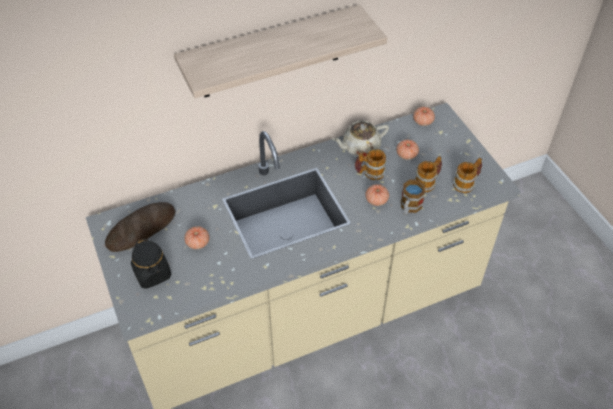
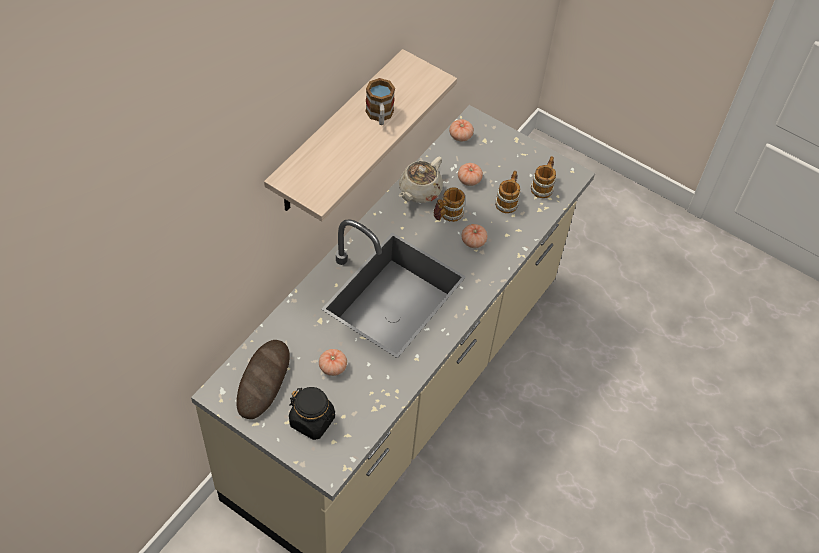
camera: 35 degrees left, 5 degrees up
mug [401,180,425,215] -> mug moved to [365,78,395,125]

